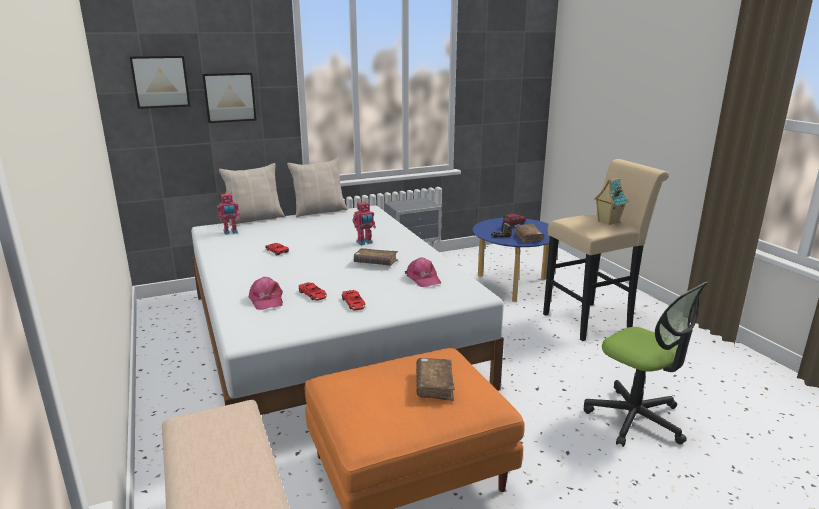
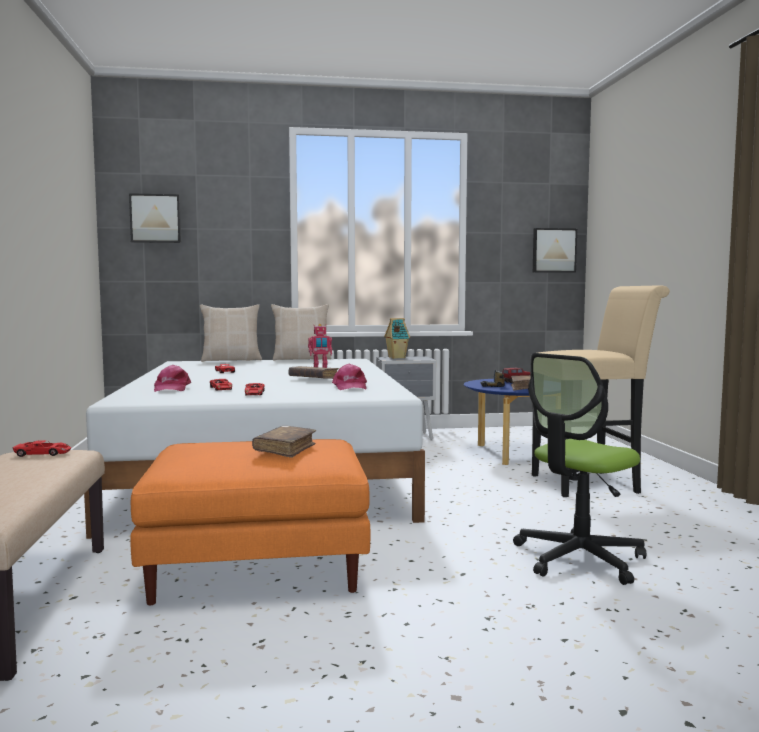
camera: 15 degrees right, 15 degrees down
picture [202,72,256,123] -> picture moved to [533,228,577,273]
toy robot [217,192,240,235] -> none
office chair [584,282,708,447] -> office chair turned 75 degrees clockwise [513,353,646,585]
toy house [594,178,629,225] -> toy house moved to [384,318,410,359]
none -> red toy car [13,440,71,457]

